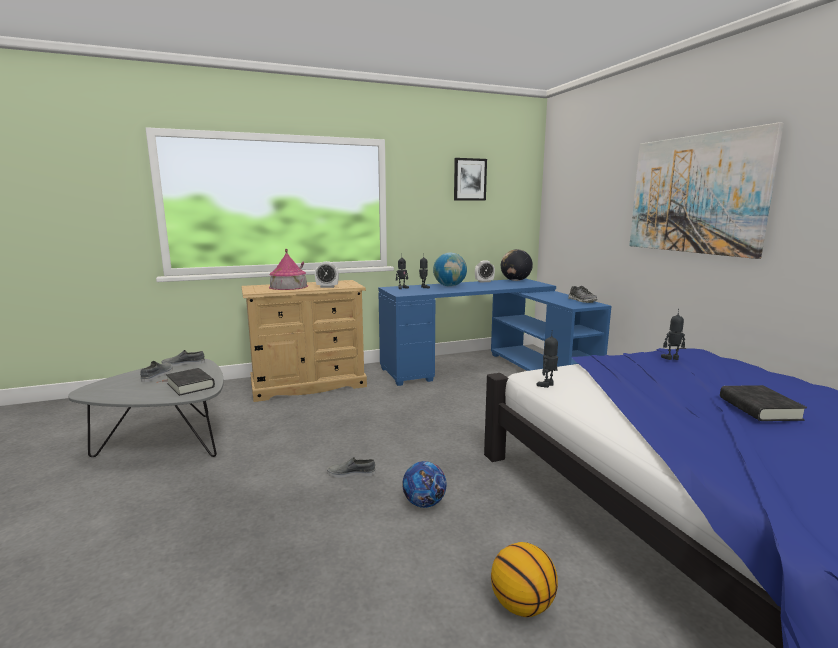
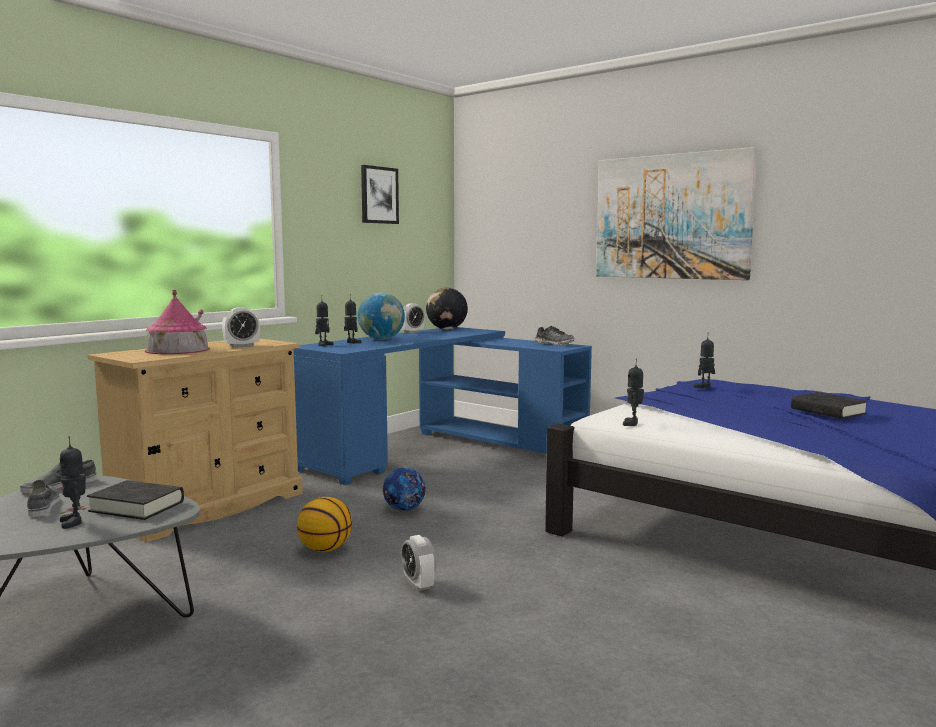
camera: 30 degrees left, 5 degrees down
grey shoe [327,457,375,478] -> alarm clock [401,535,436,591]
football [402,461,446,508] -> football moved to [383,467,426,511]
basketball [491,542,558,617] -> basketball moved to [297,497,352,552]
none -> toy robot [60,436,86,529]

